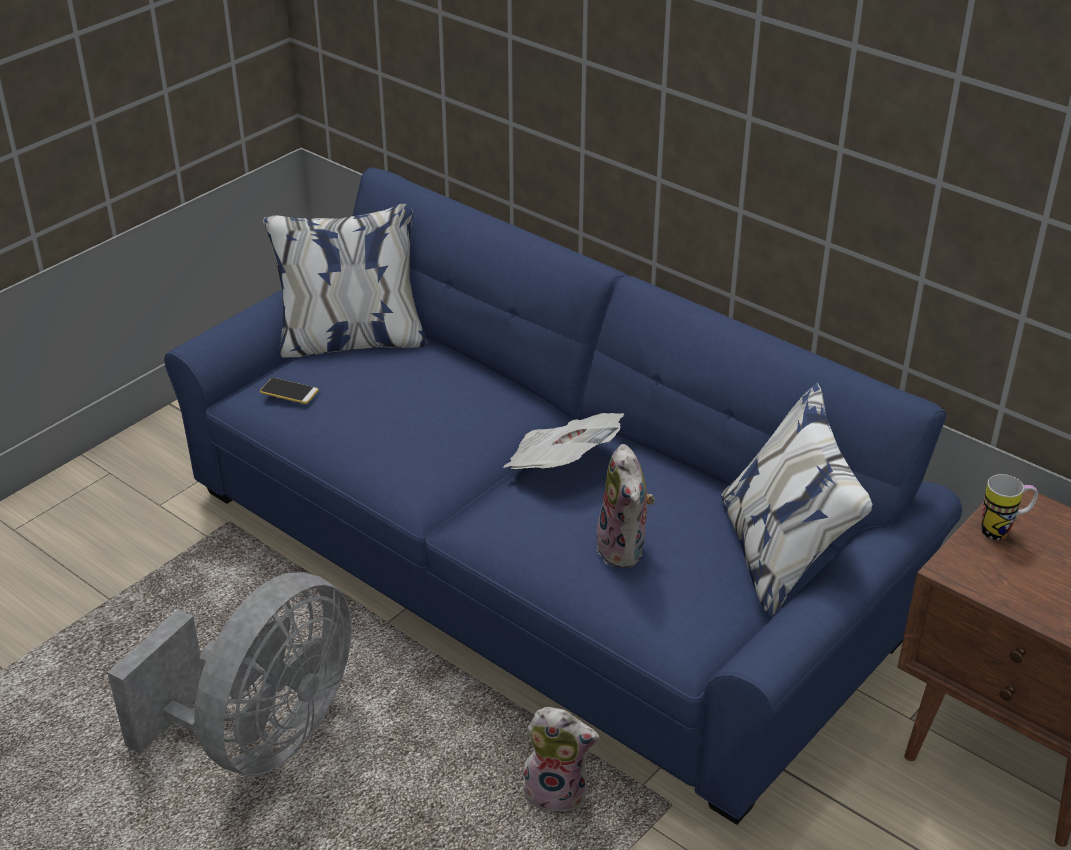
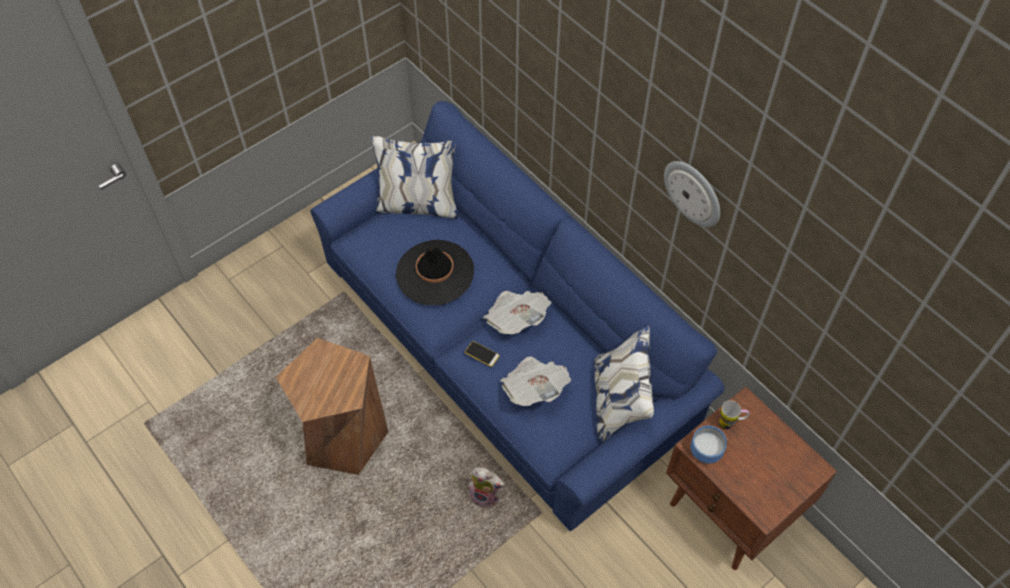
camera: 10 degrees right, 20 degrees up
grey fan [107,572,352,775] -> brown stool [276,338,388,475]
phone [260,378,319,404] -> phone moved to [465,341,499,367]
plush toy [597,444,655,568] -> newspaper [500,356,571,406]
none -> black hat [396,240,474,305]
none -> wall clock [664,161,720,227]
none -> bowl [690,426,727,463]

